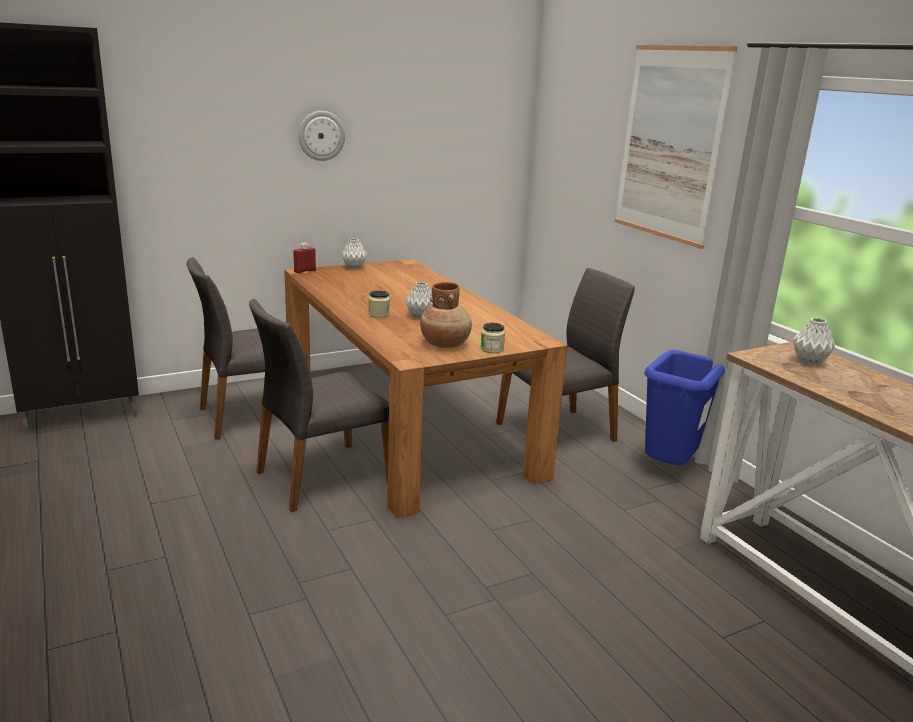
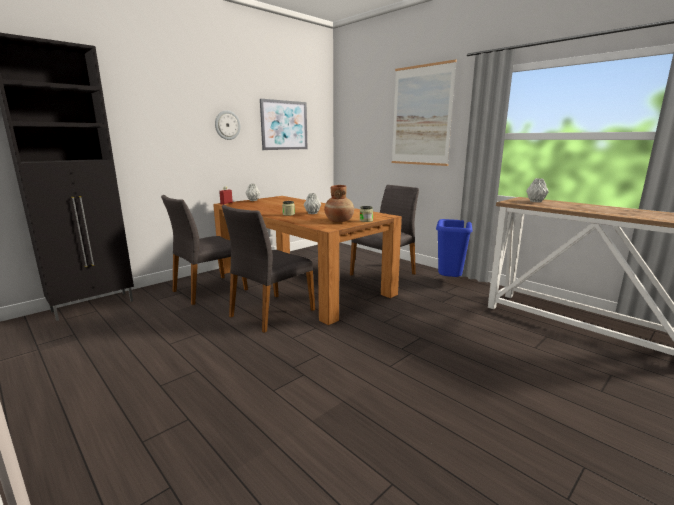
camera: 15 degrees left, 5 degrees down
none -> picture [260,99,307,150]

